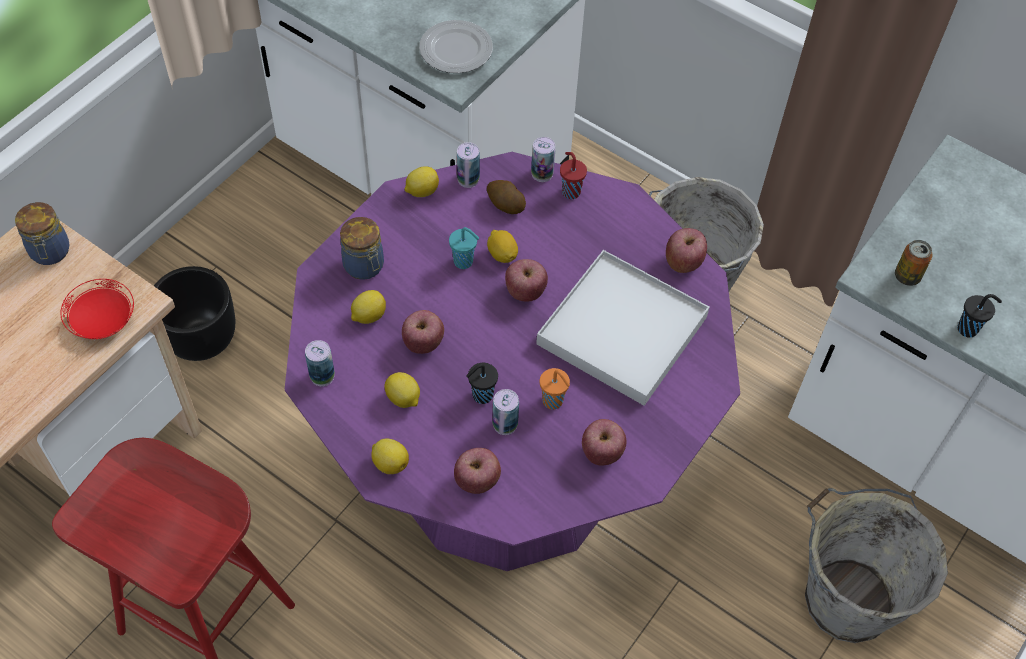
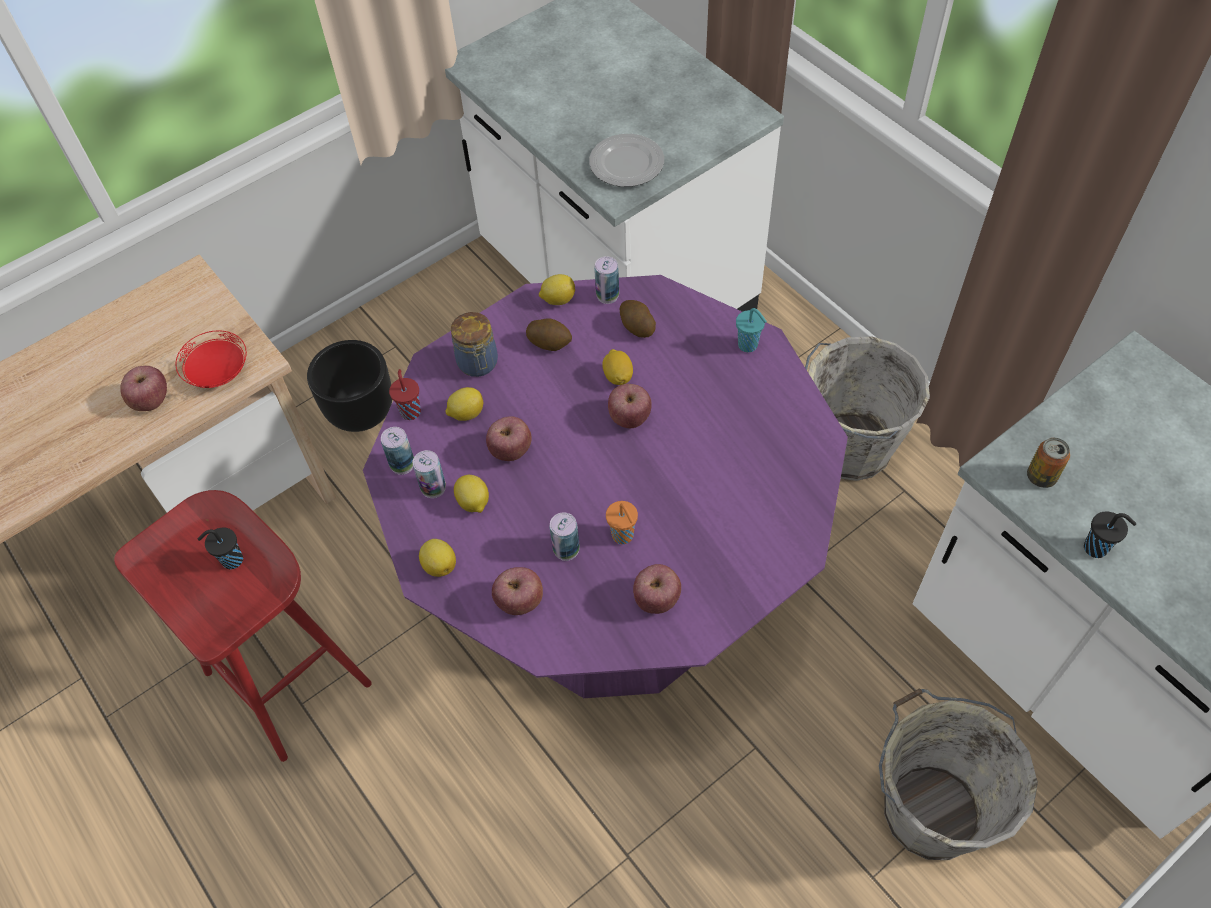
camera: 20 degrees right, 0 degrees up
jar [15,202,70,265] -> none
turquoise cup [449,227,479,269] -> turquoise cup moved to [736,308,767,352]
black cup [466,363,498,404] -> black cup moved to [198,528,243,569]
can [531,137,556,182] -> can moved to [413,450,446,498]
white tray [536,250,710,406] -> none
red cup [560,152,587,199] -> red cup moved to [389,369,421,420]
apple [666,228,707,273] -> apple moved to [120,366,167,411]
none -> potato [526,318,572,351]

